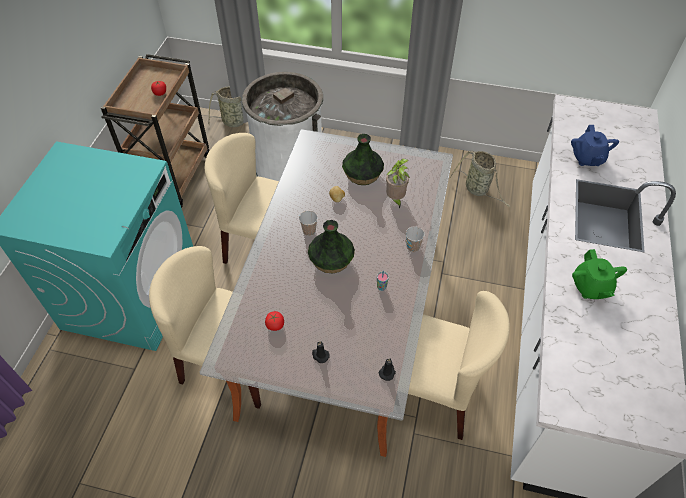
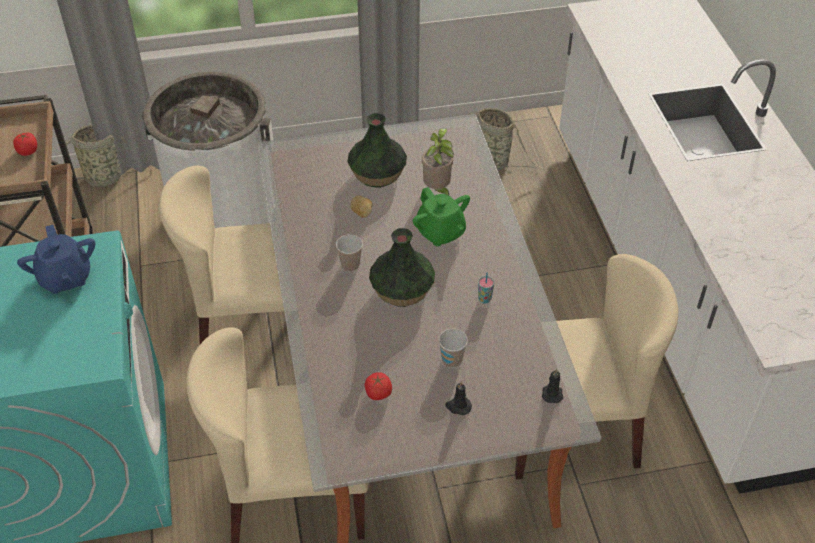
camera: 25 degrees left, 5 degrees down
cup [406,226,425,252] -> cup moved to [439,329,468,368]
blue teapot [571,125,619,166] -> blue teapot moved to [17,225,95,294]
green teapot [572,249,627,299] -> green teapot moved to [413,187,470,246]

